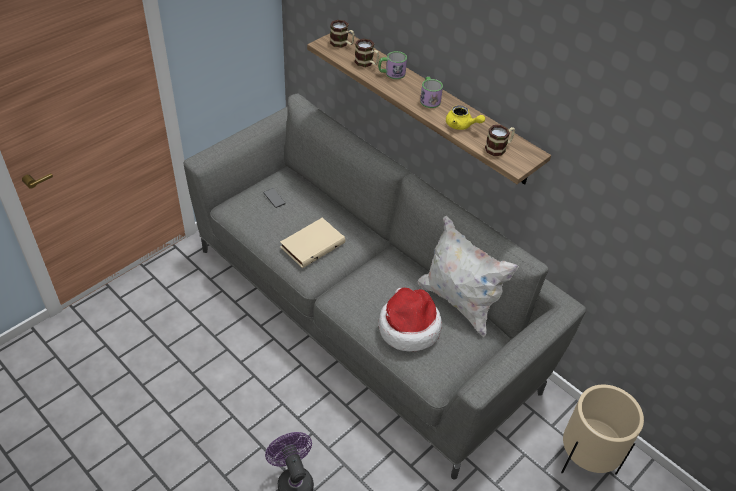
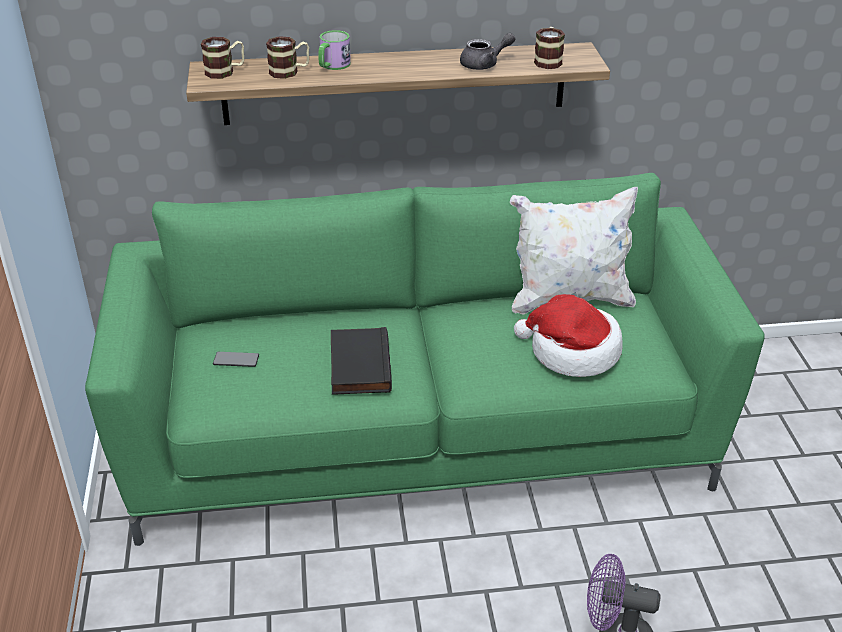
camera: 50 degrees left, 10 degrees down
grey sofa [184,93,586,480] -> green sofa [85,173,765,546]
beige book [280,218,345,268] -> black book [331,327,392,395]
mug [420,77,443,108] -> none
yellow teapot [446,105,485,130] -> grey teapot [460,32,516,70]
beige planter [561,385,644,475] -> none

